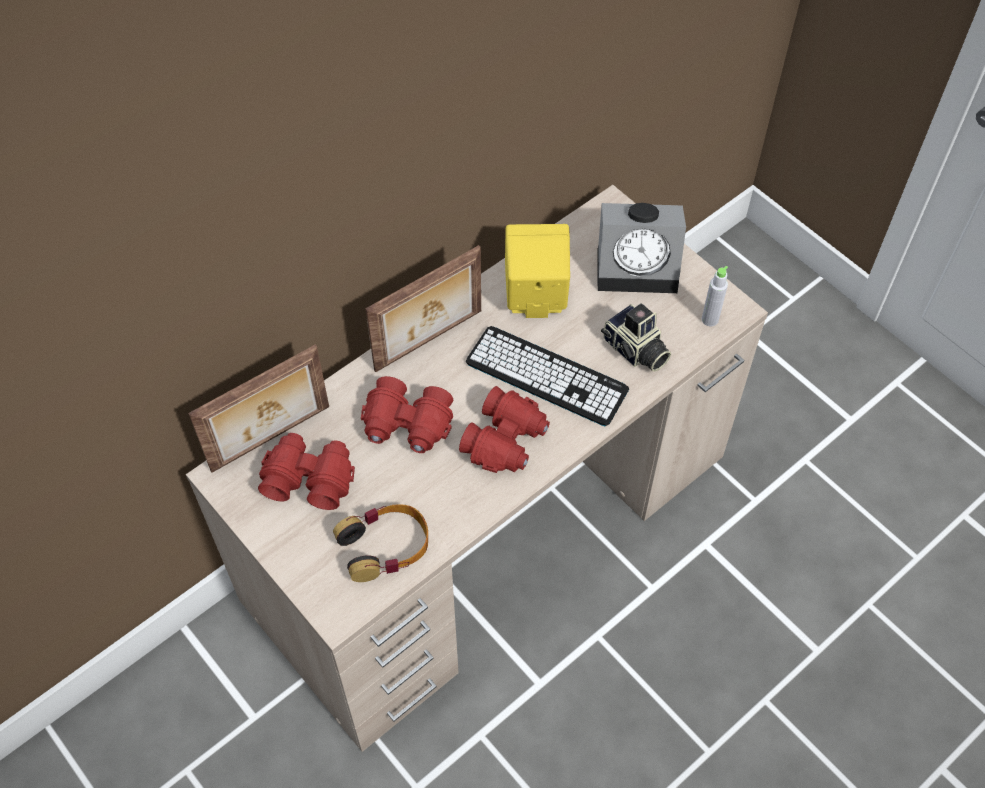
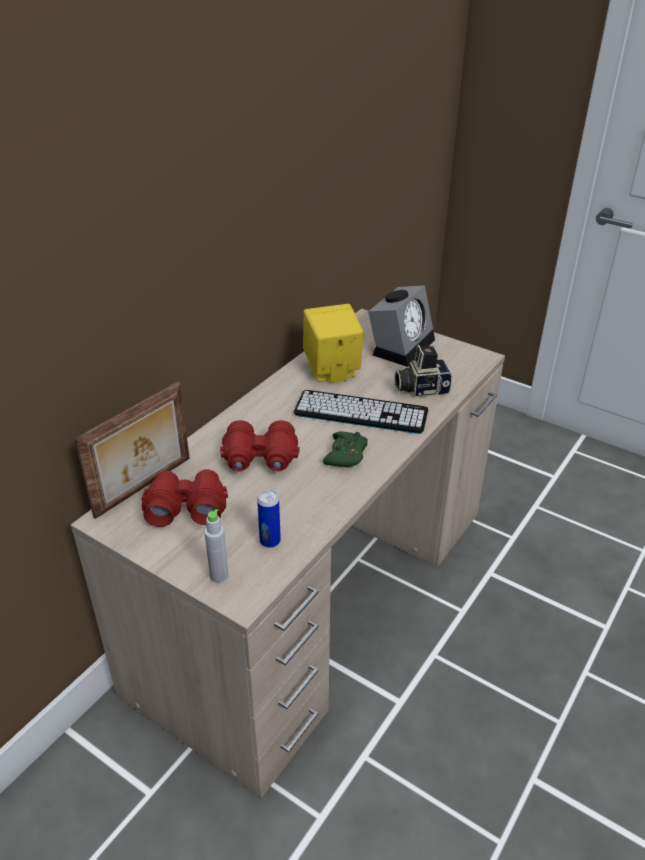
camera: 15 degrees left, 20 degrees down
headphones [333,504,428,582] -> can [257,490,281,548]
picture frame [365,245,481,372] -> none
red binoculars [459,386,550,473] -> green game controller [323,432,368,468]
alarm clock [597,203,686,293] -> alarm clock turned 45 degrees counterclockwise [368,285,435,367]
camera [601,303,671,372] -> camera turned 135 degrees clockwise [395,345,452,397]
grey bottle [702,266,728,326] -> grey bottle moved to [204,509,229,583]

